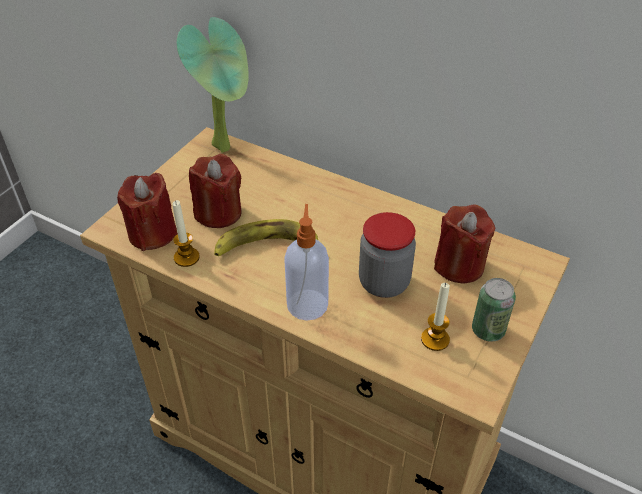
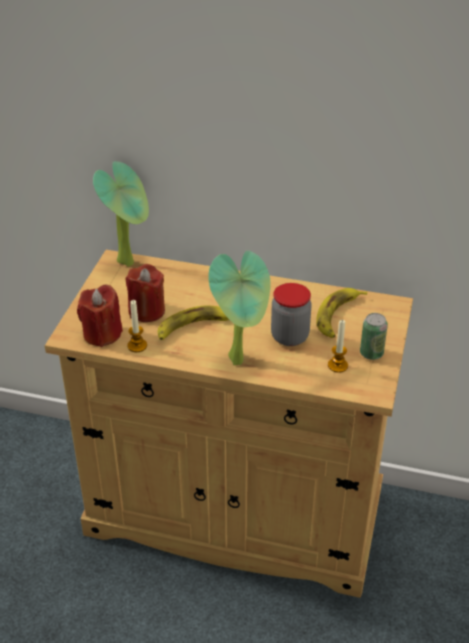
camera: 15 degrees left, 5 degrees down
soap dispenser [284,204,329,321] -> potted plant [208,251,271,365]
red candle [434,204,495,284] -> banana [316,288,367,338]

